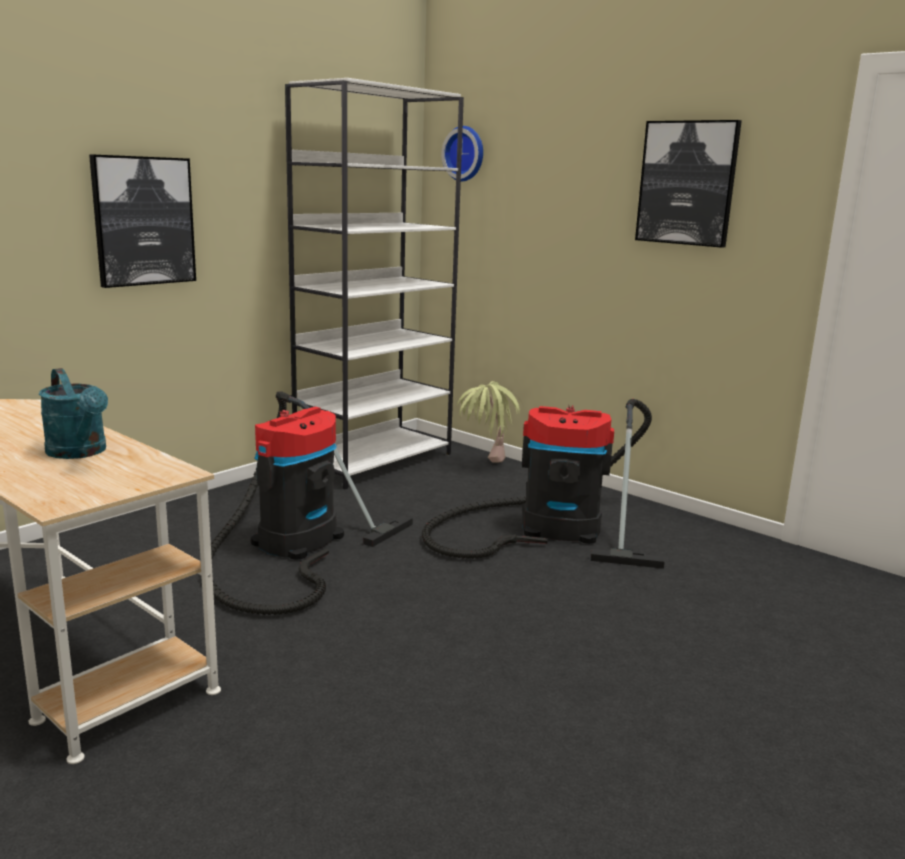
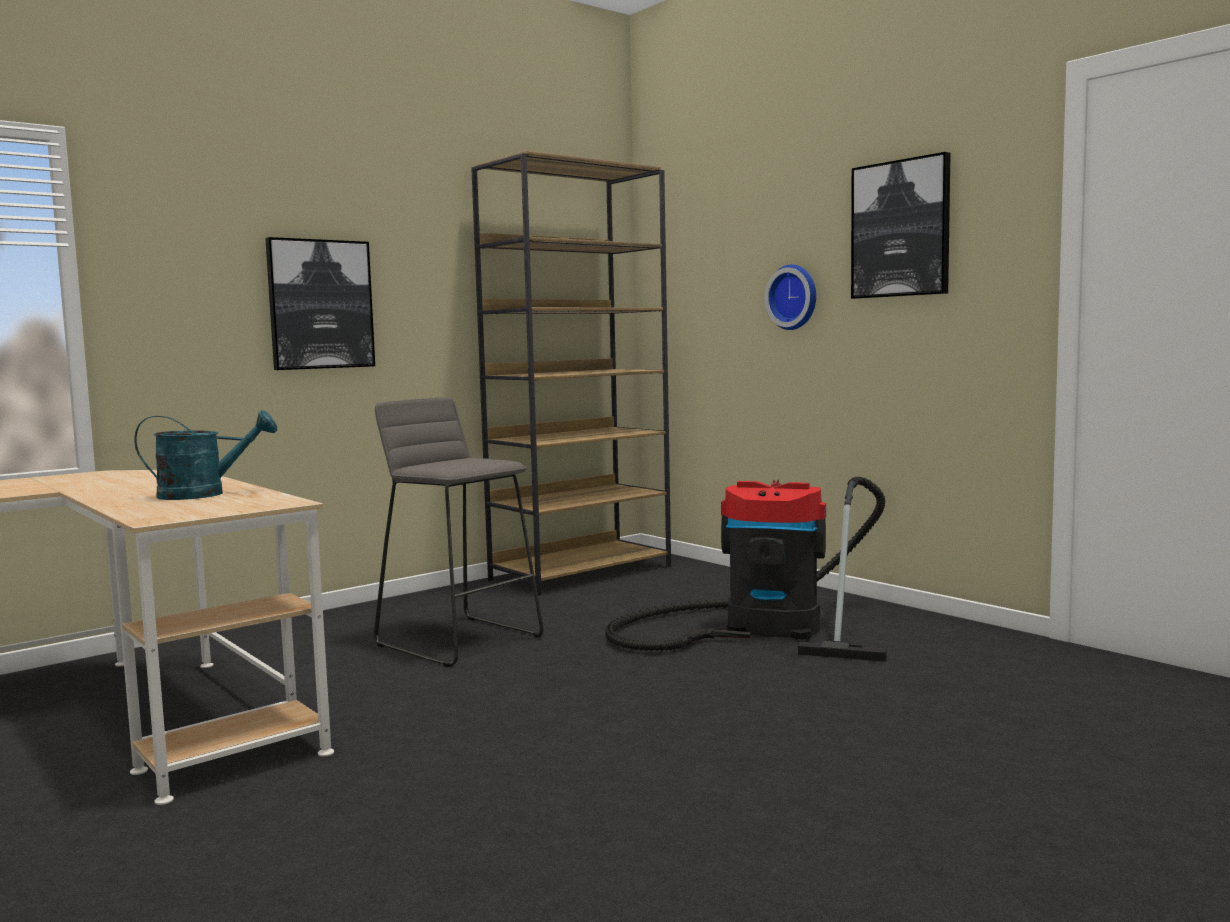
camera: 10 degrees right, 10 degrees down
turquoise watering can [39,368,108,459] -> turquoise watering can turned 75 degrees counterclockwise [134,410,277,500]
vacuum cleaner [211,391,413,615] -> grey stool [374,397,544,667]
white bookcase [285,78,464,490] -> brown bookcase [471,151,671,596]
wall clock [441,126,483,181] -> wall clock moved to [764,264,816,330]
potted plant [457,381,524,463] -> none

